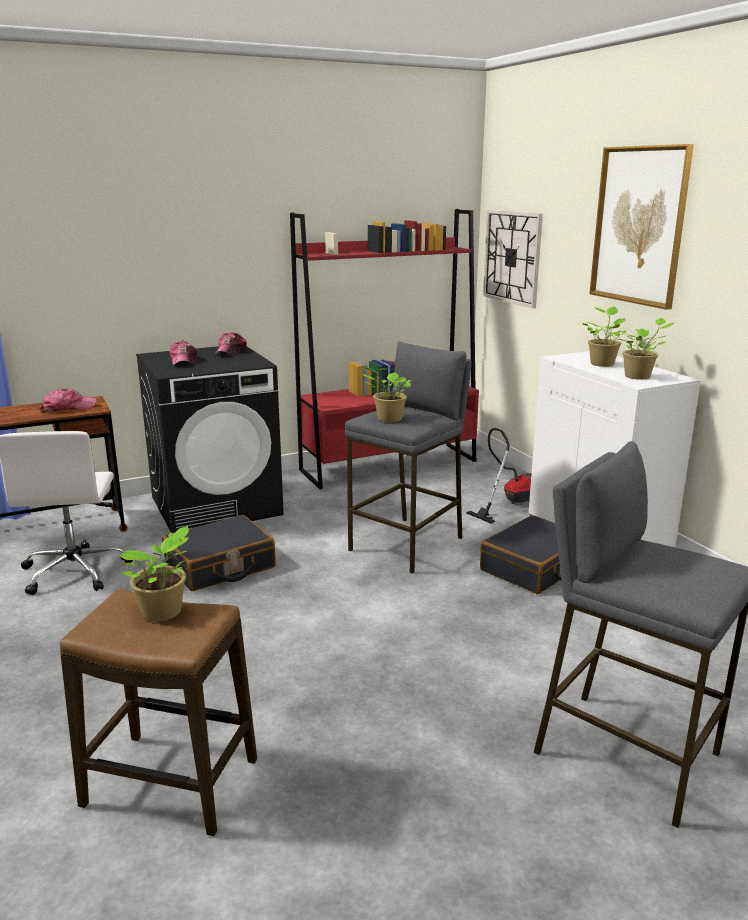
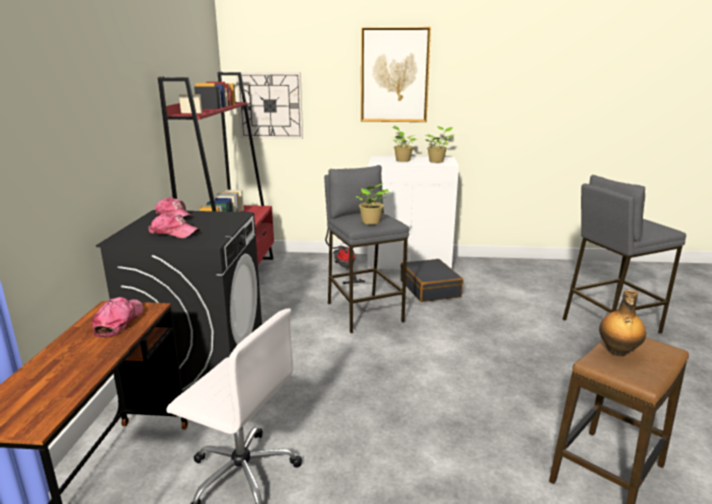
camera: 60 degrees left, 0 degrees up
potted plant [119,526,189,621] -> bottle [599,290,646,356]
black suitcase [162,515,276,591] -> none

